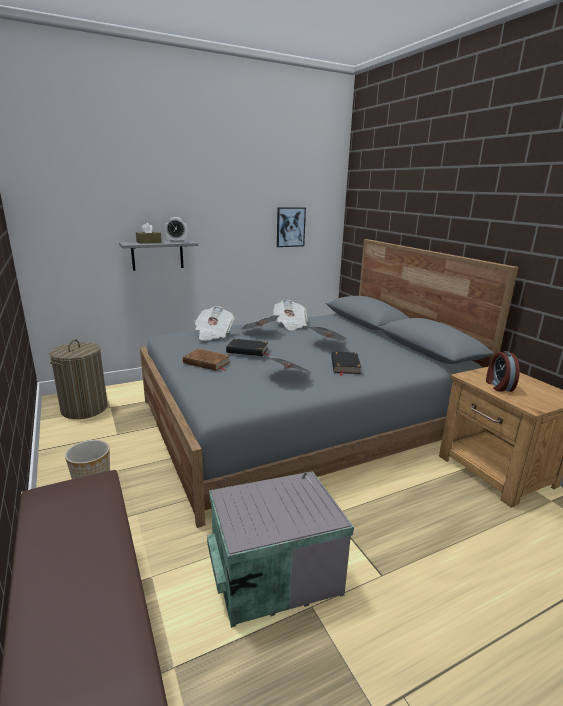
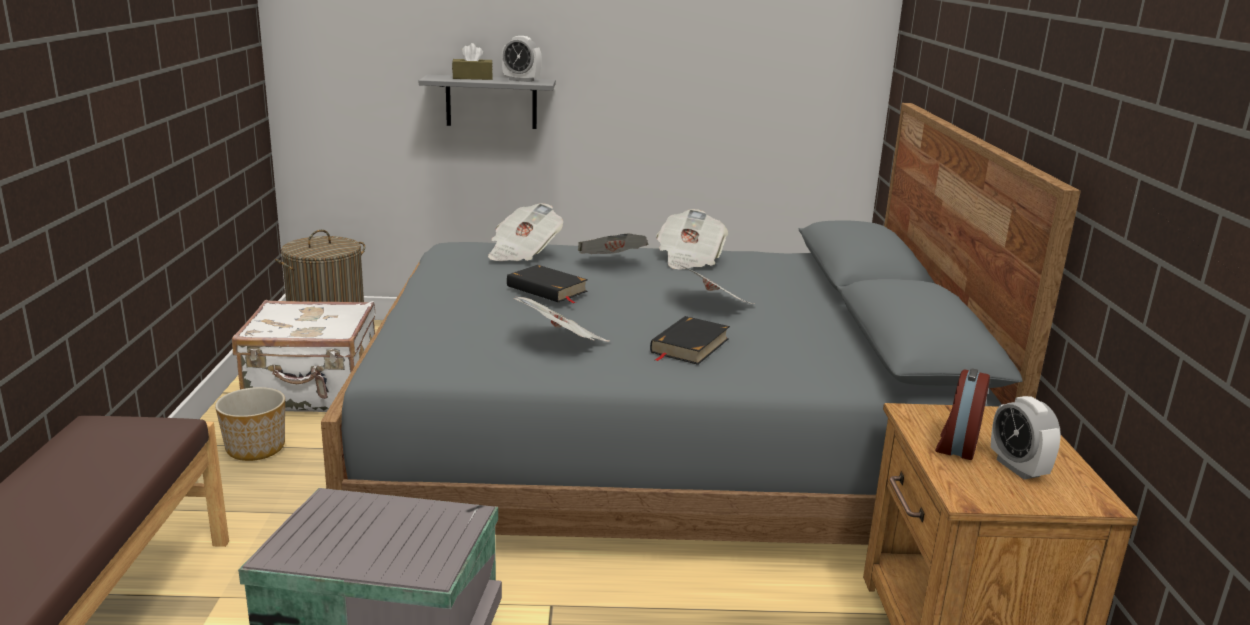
camera: 25 degrees right, 0 degrees up
brown book [183,349,230,371] -> none
picture [277,207,306,247] -> none
none -> white suitcase [232,300,375,412]
none -> alarm clock [991,396,1061,479]

